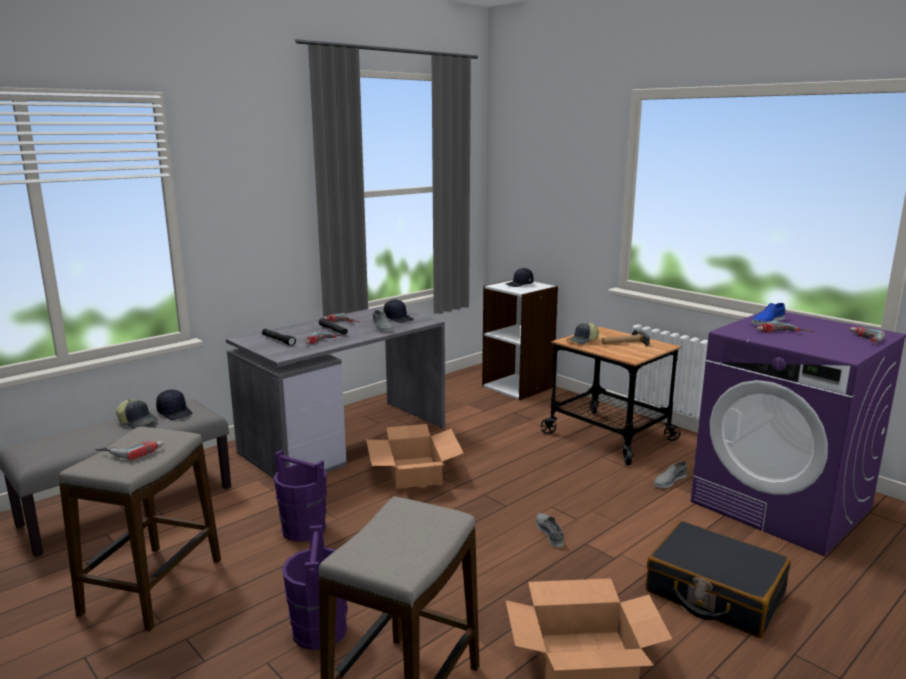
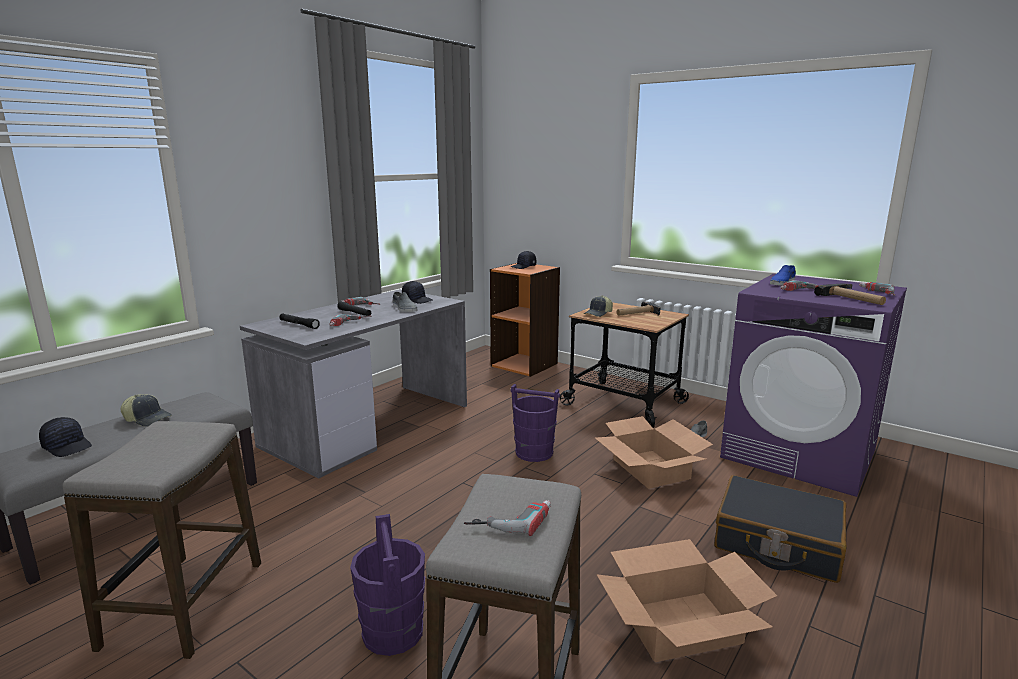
camera: 10 degrees left, 0 degrees up
power drill [95,441,164,461] -> power drill moved to [464,500,551,536]
black cap [156,390,193,420] -> black cap moved to [39,417,92,457]
purple bucket [274,450,327,542] -> purple bucket moved to [510,384,560,462]
cardboard box [366,424,464,489] -> cardboard box moved to [595,416,713,489]
white bookcase [482,279,558,400] -> orange bookcase [490,263,560,377]
grey shoe [536,513,564,548] -> none
none -> hammer [814,284,886,305]

